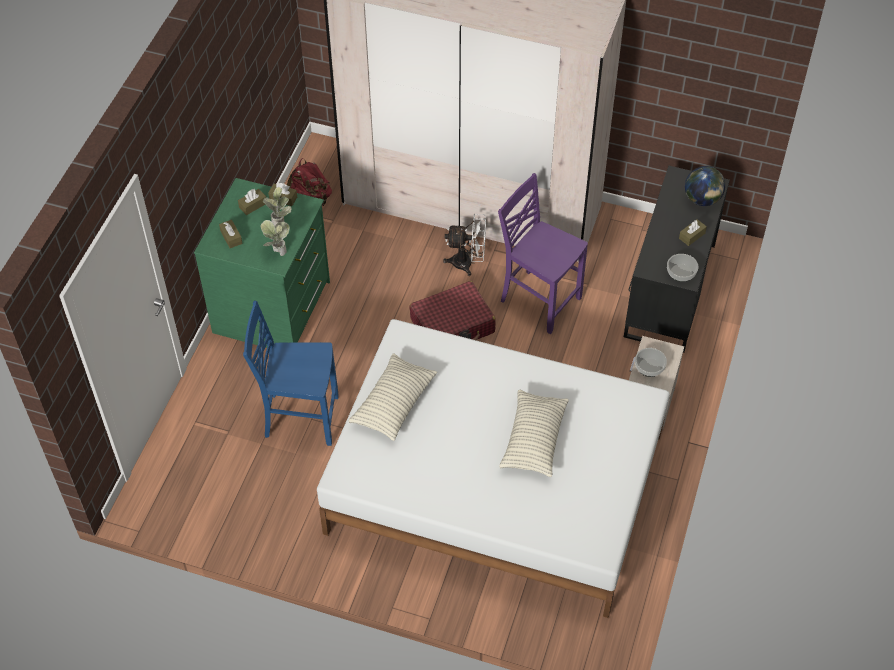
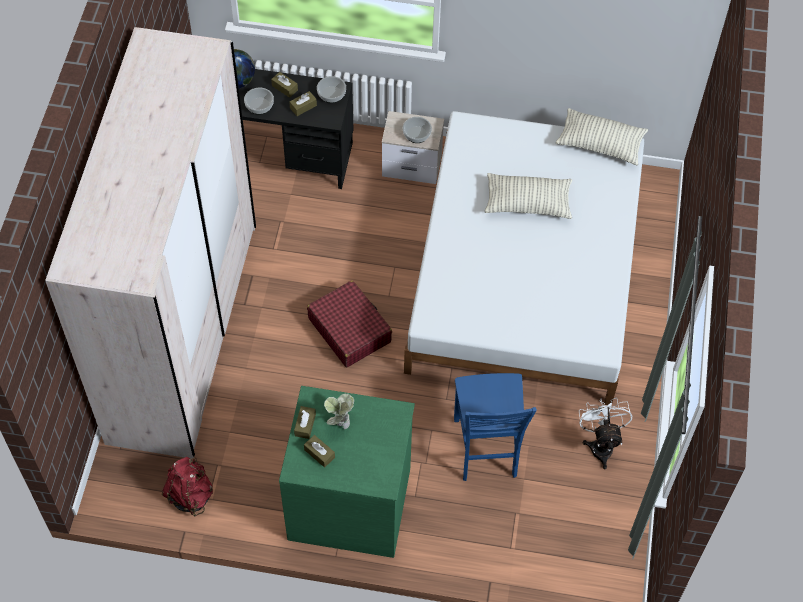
camera: 100 degrees left, 5 degrees up
brown tissue box [219,220,242,248] -> brown tissue box moved to [289,91,317,116]
potted plant [261,220,290,256] -> none
pillow [348,354,437,441] -> pillow moved to [555,108,648,165]
white fan [443,214,486,276] -> white fan moved to [579,398,632,470]
purple chair [498,173,588,334] -> none
none -> bowl [244,88,274,115]

